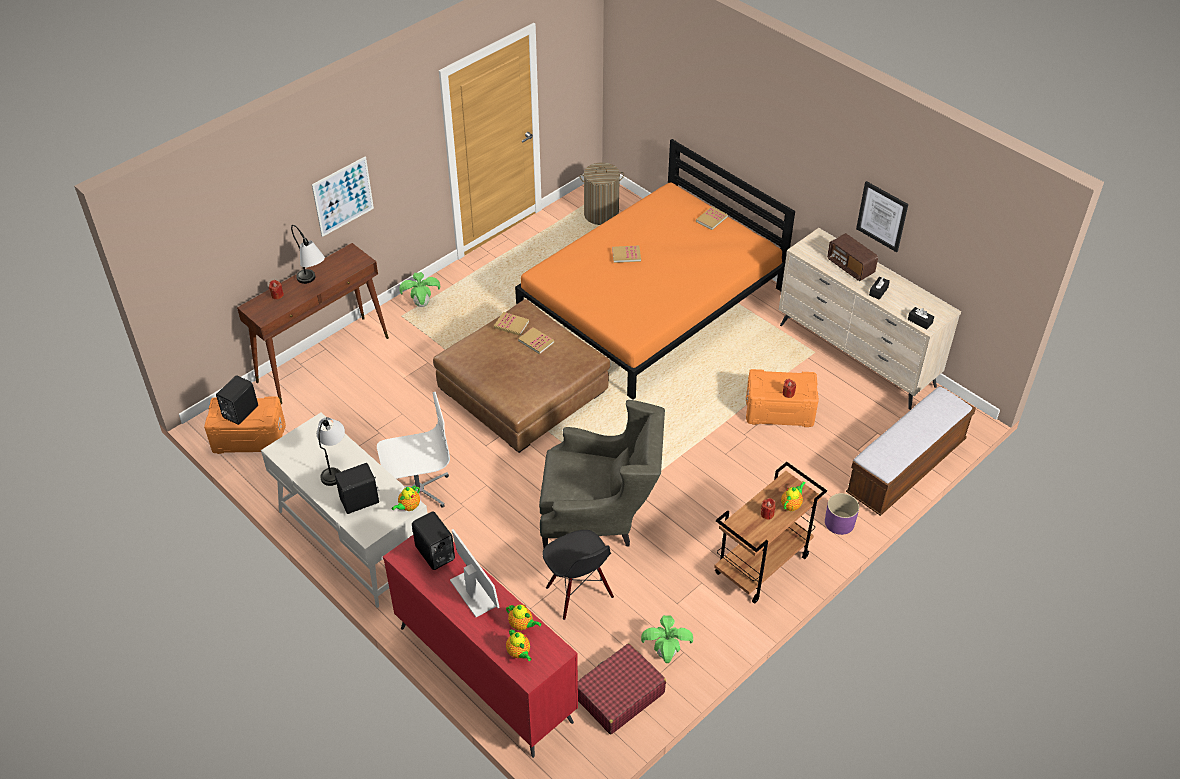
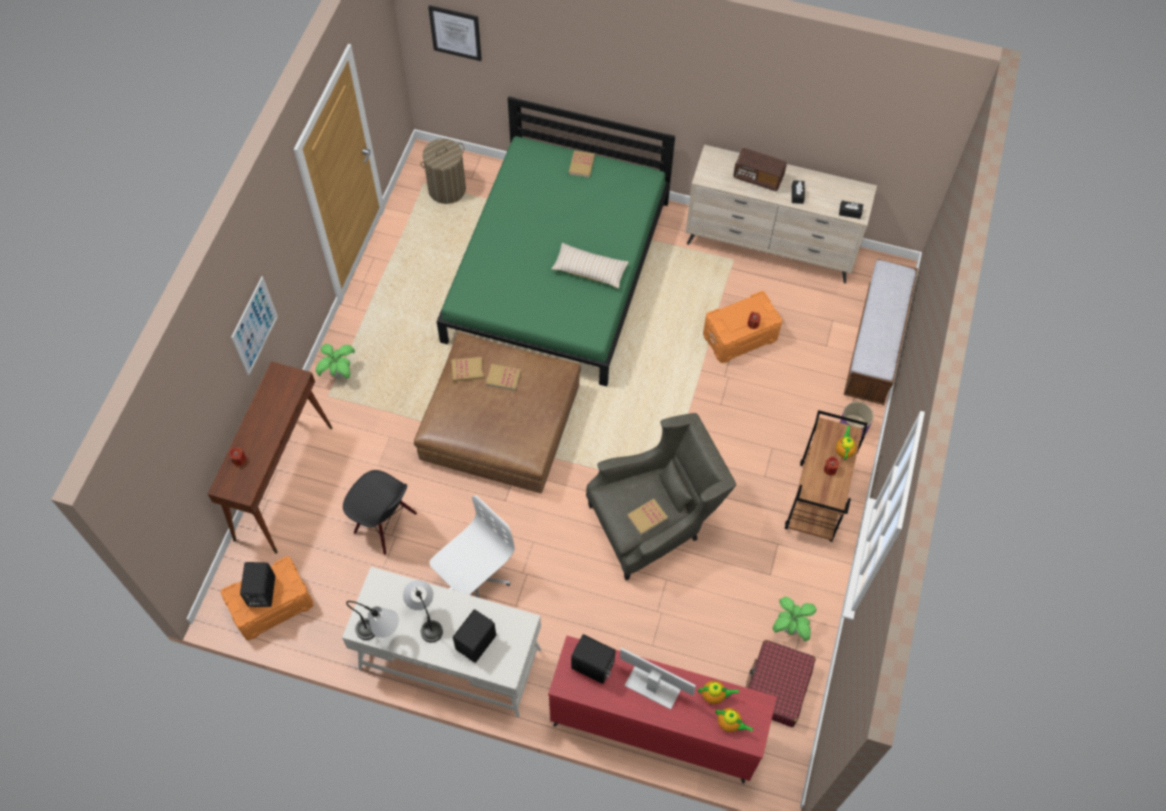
camera: 30 degrees left, 15 degrees up
table lamp [291,225,325,284] -> table lamp moved to [346,601,399,640]
teapot [392,485,420,511] -> none
orange bed [515,139,795,400] -> green bed [436,97,675,387]
black chair [542,530,614,620] -> black chair moved to [343,470,417,555]
book [612,245,641,263] -> book moved to [627,499,668,535]
picture [856,181,908,252] -> picture moved to [428,5,482,61]
none -> beige pillow [551,243,629,289]

